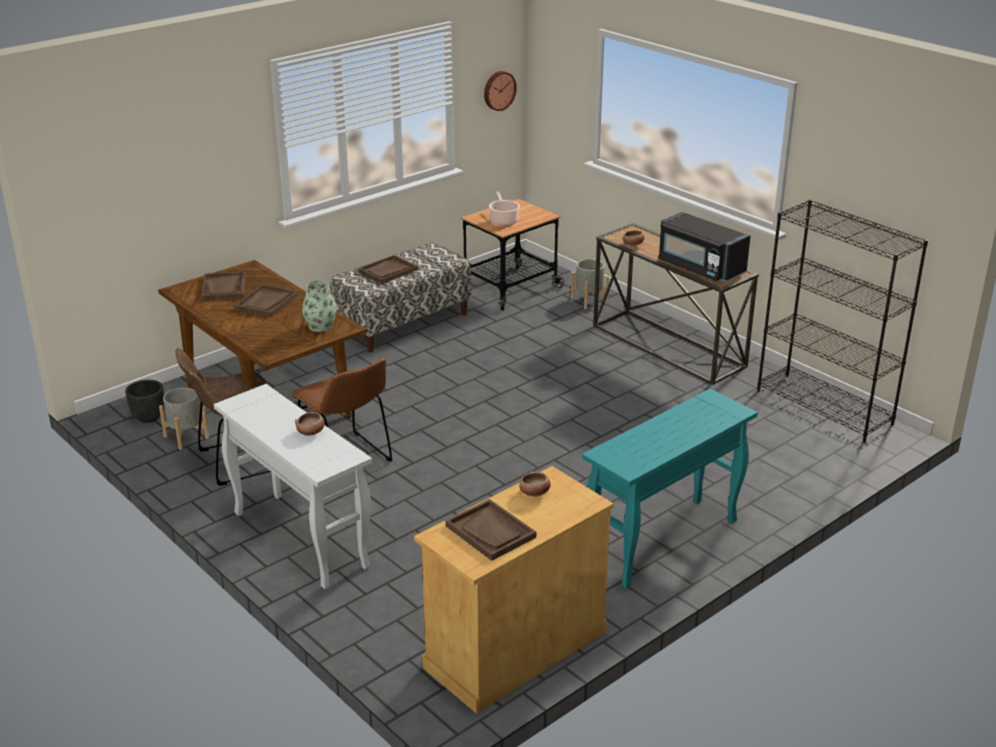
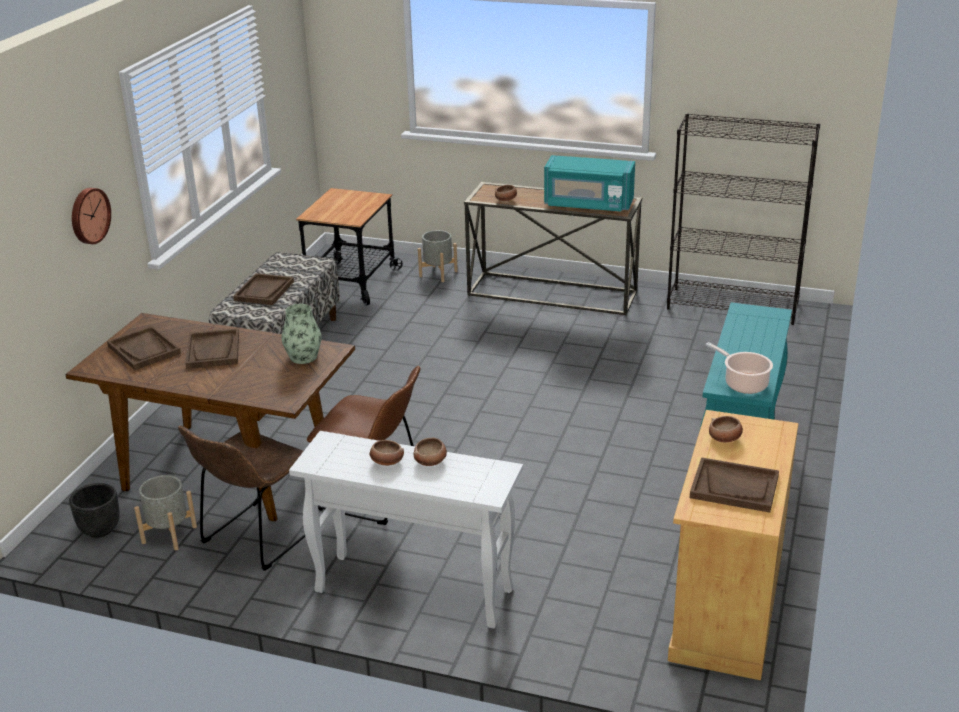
camera: 30 degrees left, 0 degrees up
wall clock [484,71,517,111] -> wall clock moved to [72,188,111,244]
cooking pot [489,192,520,226] -> cooking pot moved to [705,342,773,394]
black microwave [658,212,750,282] -> turquoise microwave [544,155,635,211]
none -> bowl [370,440,404,466]

